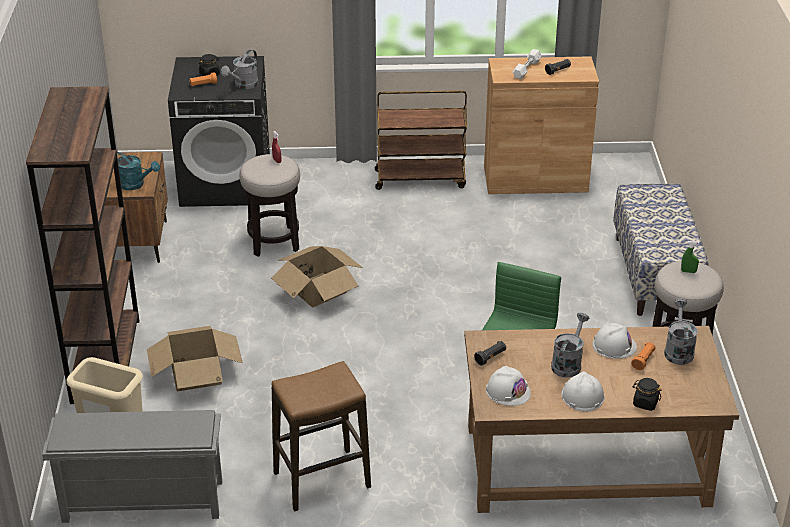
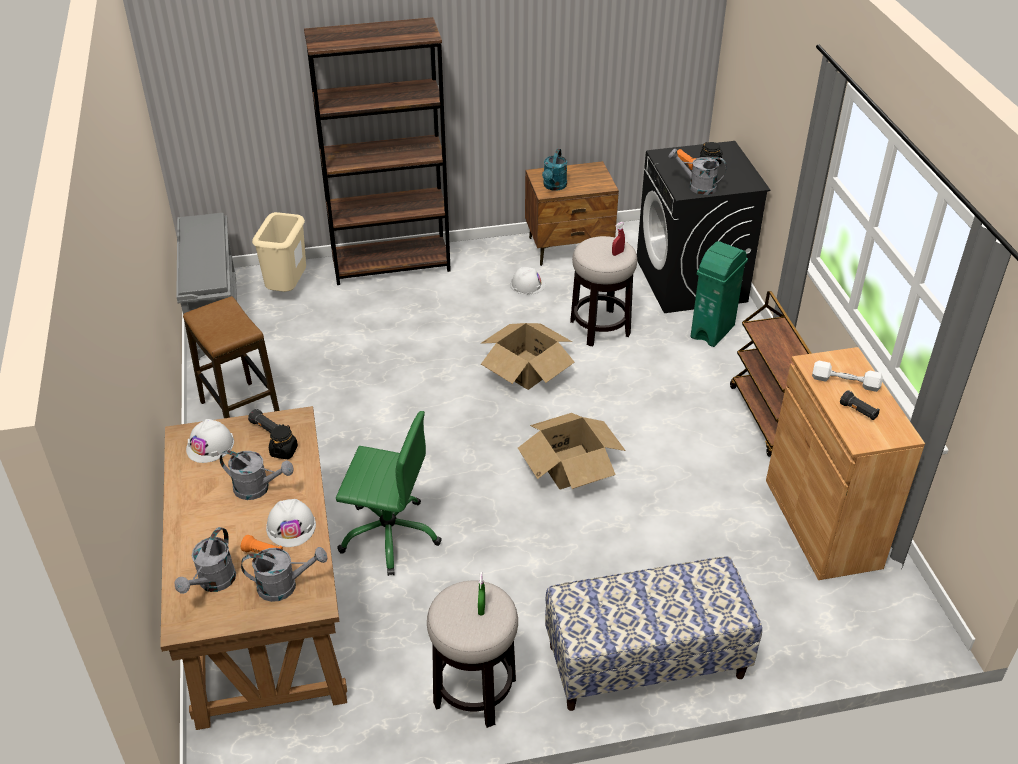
camera: 80 degrees right, 5 degrees up
cardboard box [147,326,243,392] -> cardboard box moved to [518,413,626,490]
white hard hat [561,372,605,411] -> white hard hat moved to [510,267,546,295]
black jar [632,378,661,411] -> black jar moved to [269,425,298,459]
none -> grey watering can [174,527,236,594]
none -> green trash can [691,241,748,347]

